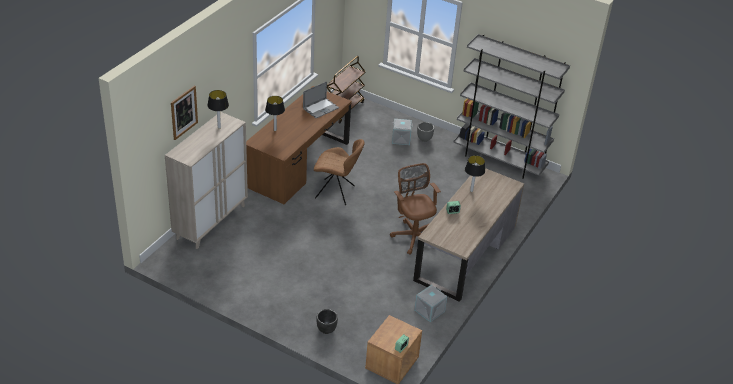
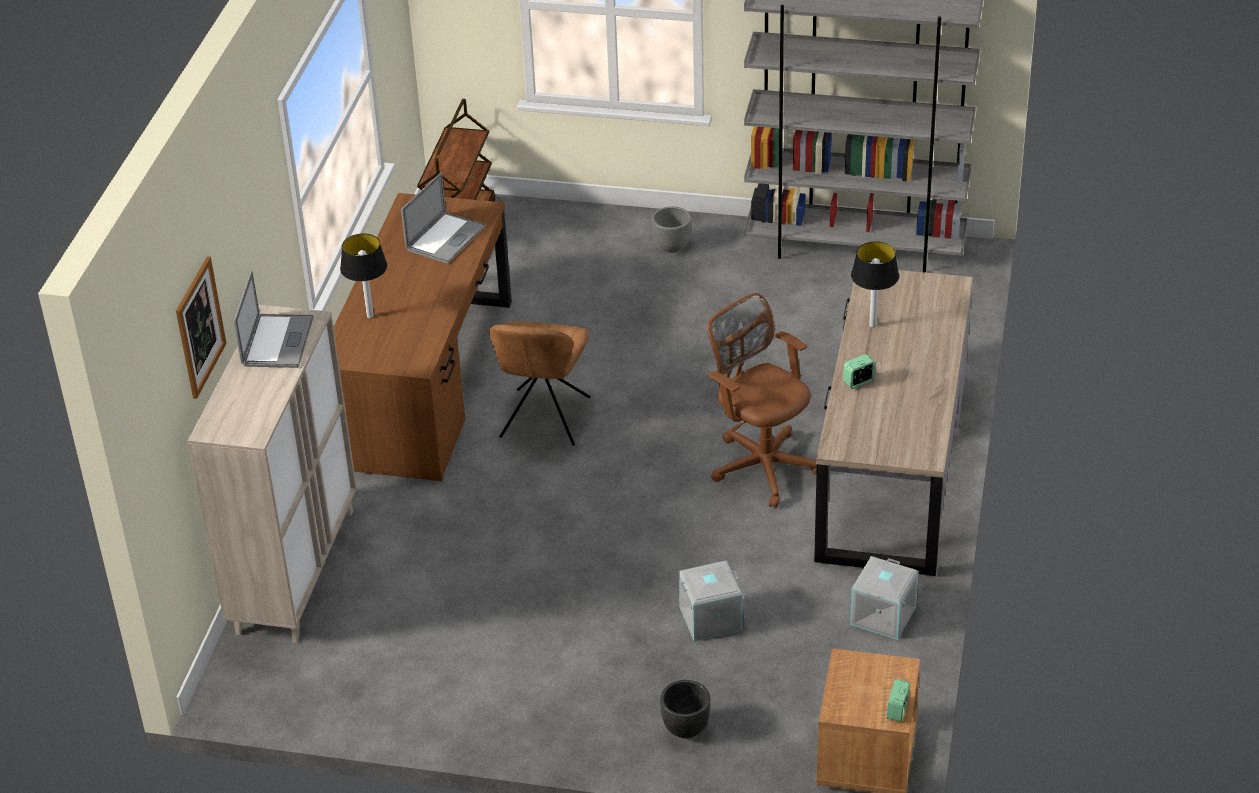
camera: 15 degrees left, 0 degrees up
table lamp [207,90,229,129] -> laptop [234,270,314,368]
brown chair [314,139,365,205] -> brown chair turned 105 degrees clockwise [489,321,591,446]
grey storage box [392,119,413,145] -> grey storage box moved to [679,561,743,642]

